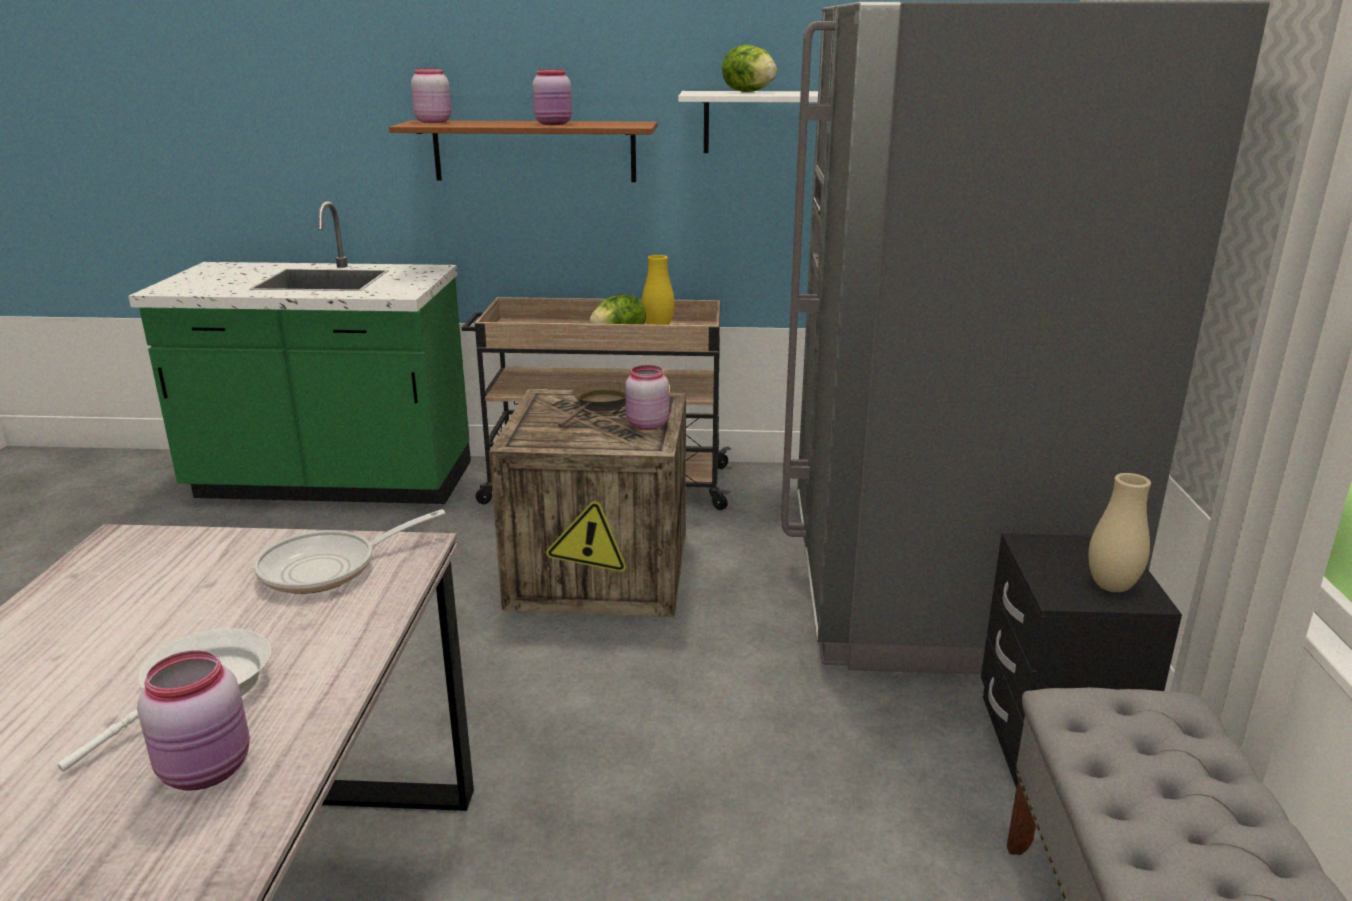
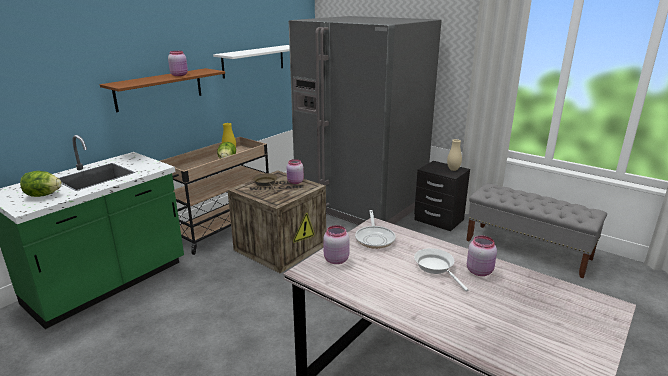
camera: 55 degrees left, 0 degrees up
pink jar [411,68,451,123] -> pink jar moved to [323,225,350,264]
lettuce [722,45,777,92] -> lettuce moved to [20,171,62,197]

